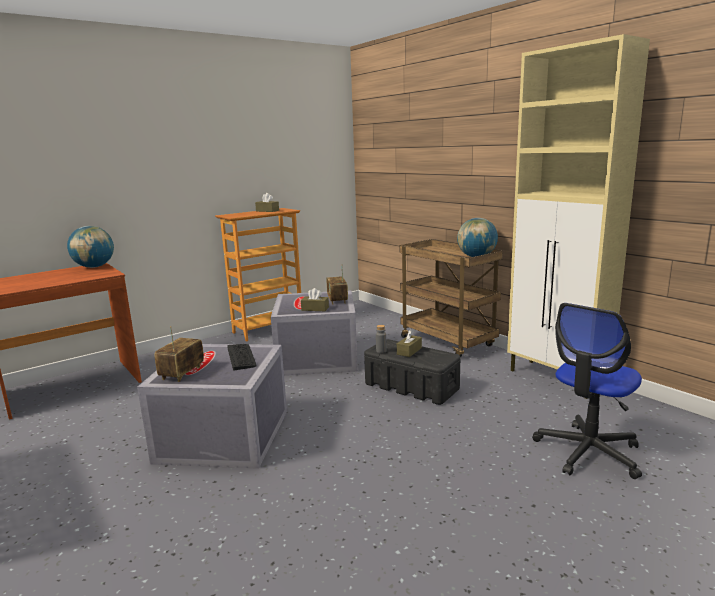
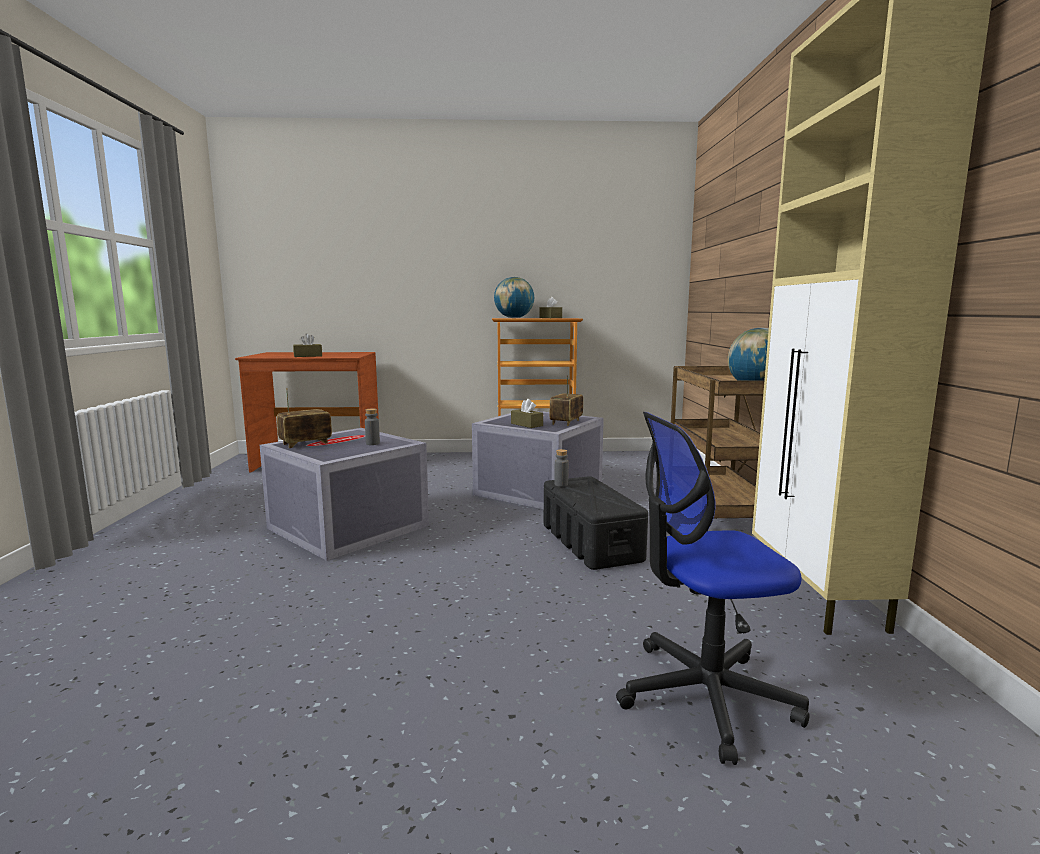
camera: 35 degrees right, 5 degrees down
globe [67,226,114,268] -> globe moved to [494,277,534,318]
keyboard [227,344,257,370] -> grey bottle [365,408,380,445]
brown tissue box [397,329,422,357] -> brown tissue box moved to [293,333,322,357]

